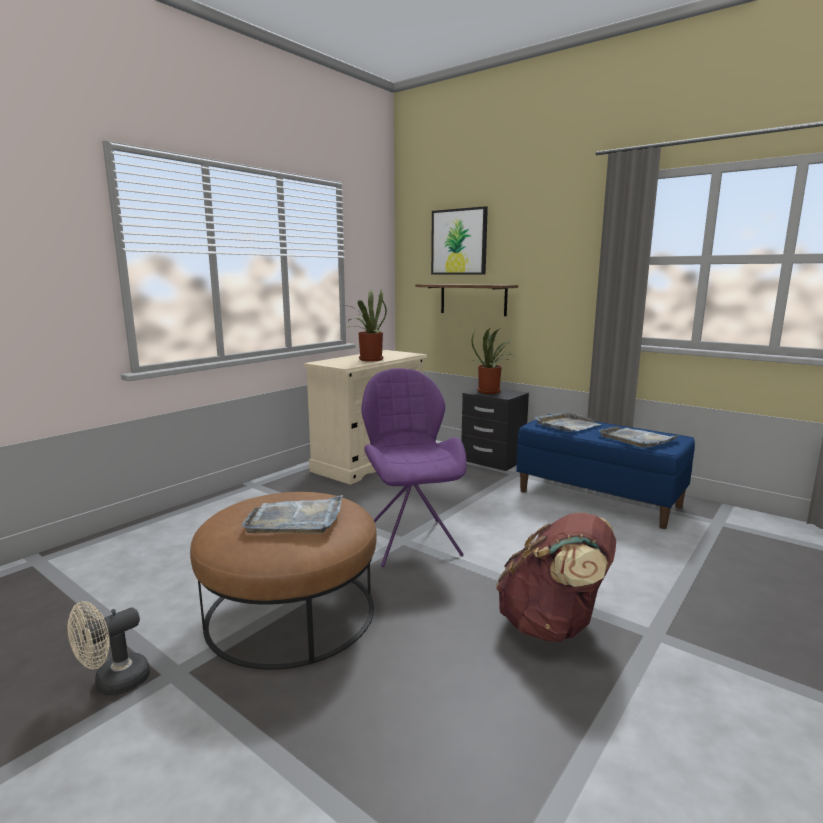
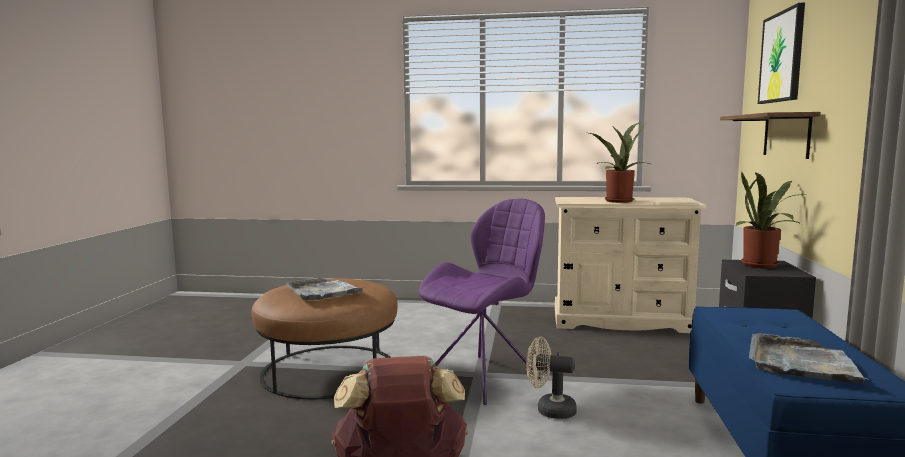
camera: 60 degrees right, 5 degrees down
beige fan [68,601,150,696] -> beige fan moved to [526,337,577,419]
grey tray [535,412,601,432] -> none

